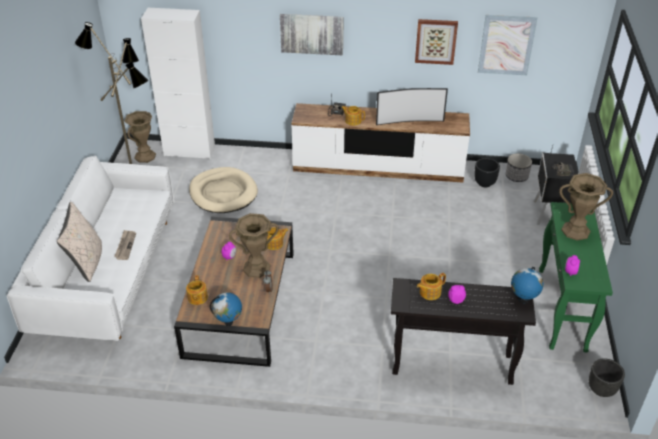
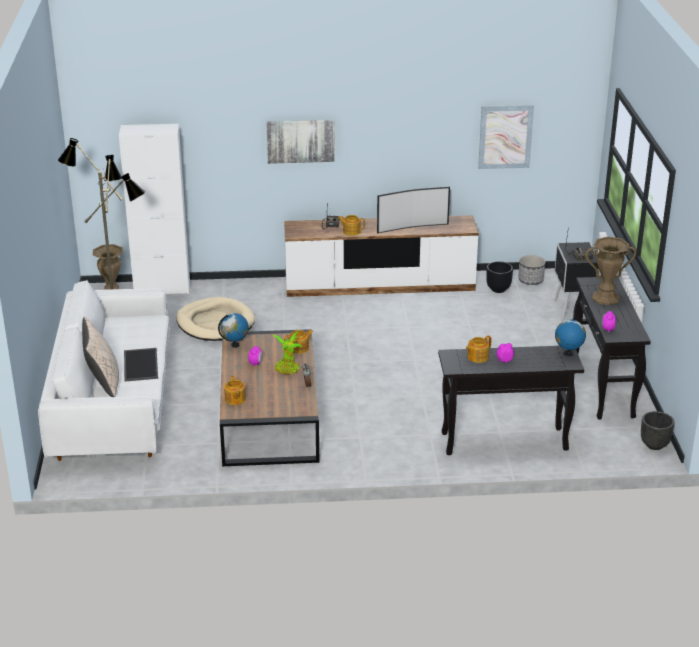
camera: 10 degrees left, 10 degrees down
newspaper [114,230,136,260] -> tray [124,348,158,381]
globe [210,292,242,326] -> globe moved to [218,313,249,348]
brown vase [229,213,279,278] -> potted plant [273,332,302,374]
picture [415,19,458,65] -> none
green console table [539,202,613,352] -> black console table [573,277,651,420]

